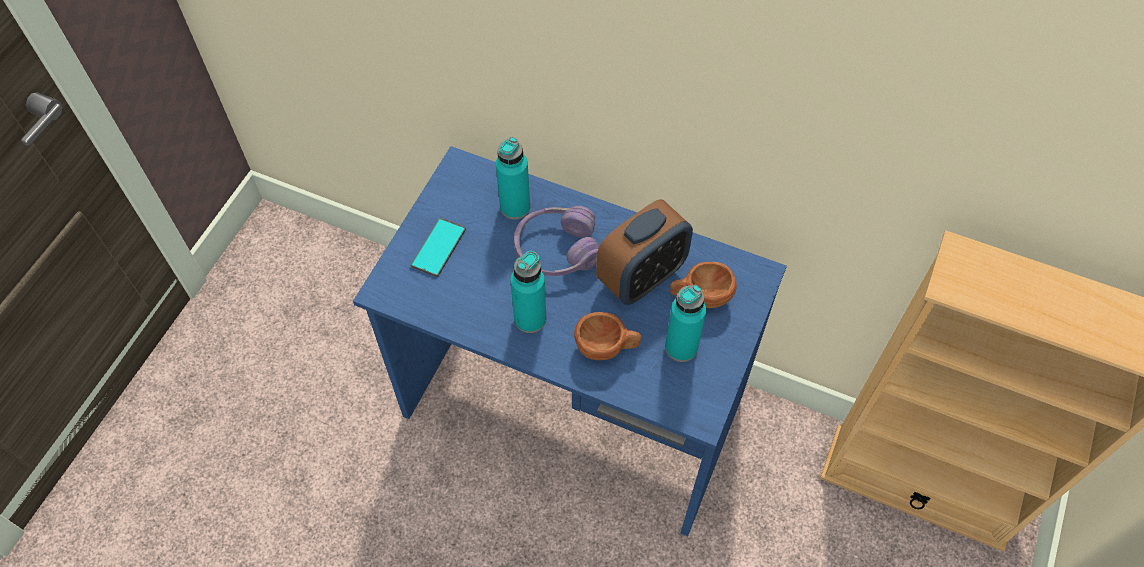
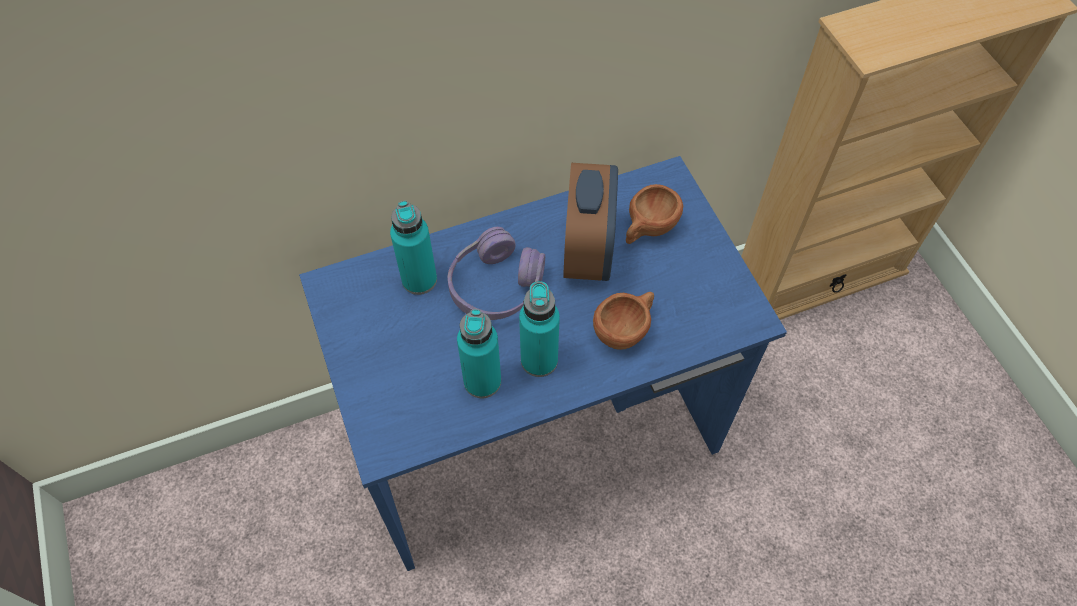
camera: 45 degrees left, 0 degrees up
phone [411,218,466,277] -> none
turquoise bottle [665,285,706,362] -> turquoise bottle moved to [457,309,501,398]

